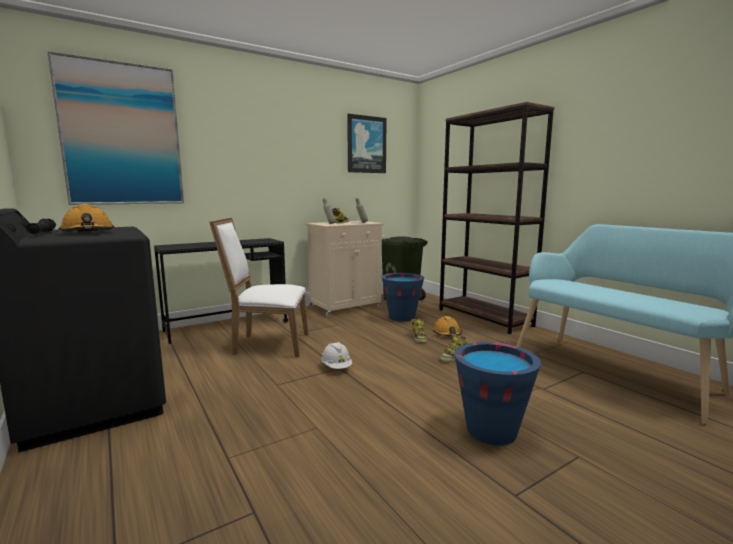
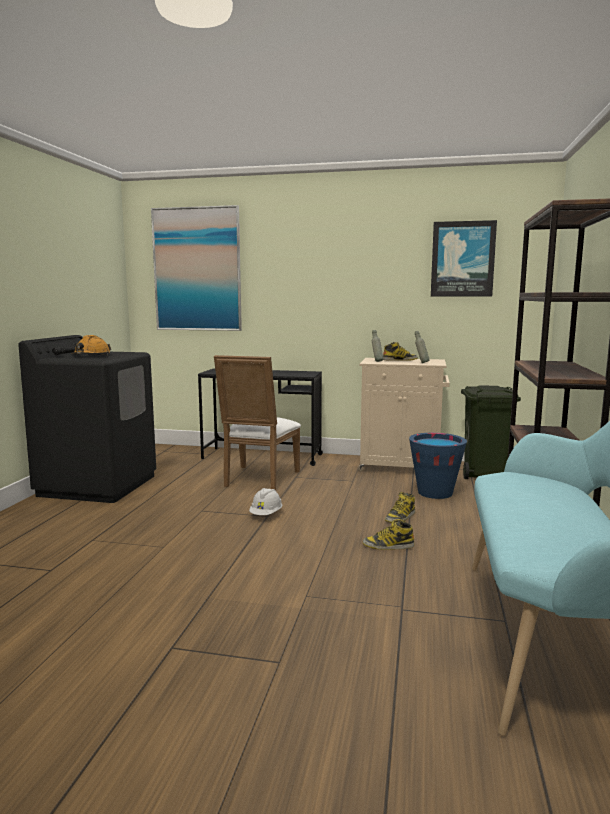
camera: 45 degrees right, 0 degrees up
white chair [209,217,309,357] -> white chair turned 120 degrees counterclockwise [214,355,301,490]
orange hard hat [433,316,462,336] -> none
blue bucket [455,342,541,446] -> none

